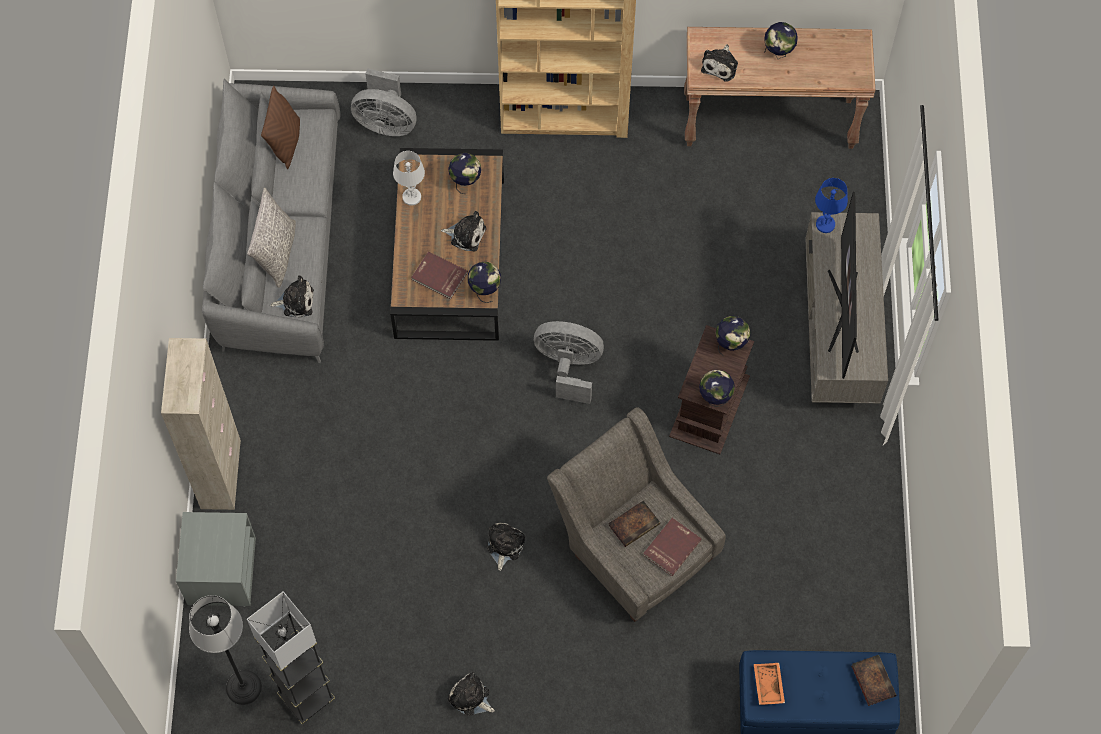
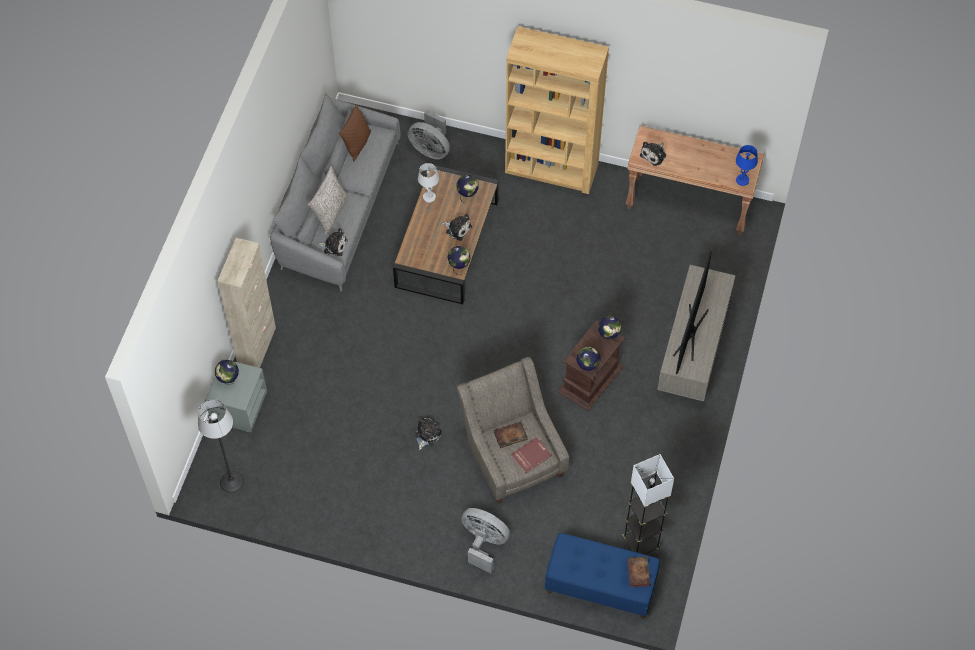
camera: 15 degrees right, 5 degrees down
grey floor lamp [247,591,335,724] -> grey floor lamp moved to [622,454,674,555]
red book [411,251,468,299] -> none
plush toy [448,672,495,716] -> none
grey fan [534,321,604,404] -> grey fan moved to [461,508,510,573]
orange tray [754,663,785,705] -> none
globe [764,22,798,59] -> globe moved to [215,360,239,385]
blue table lamp [815,178,848,233] -> blue table lamp moved to [736,145,758,186]

